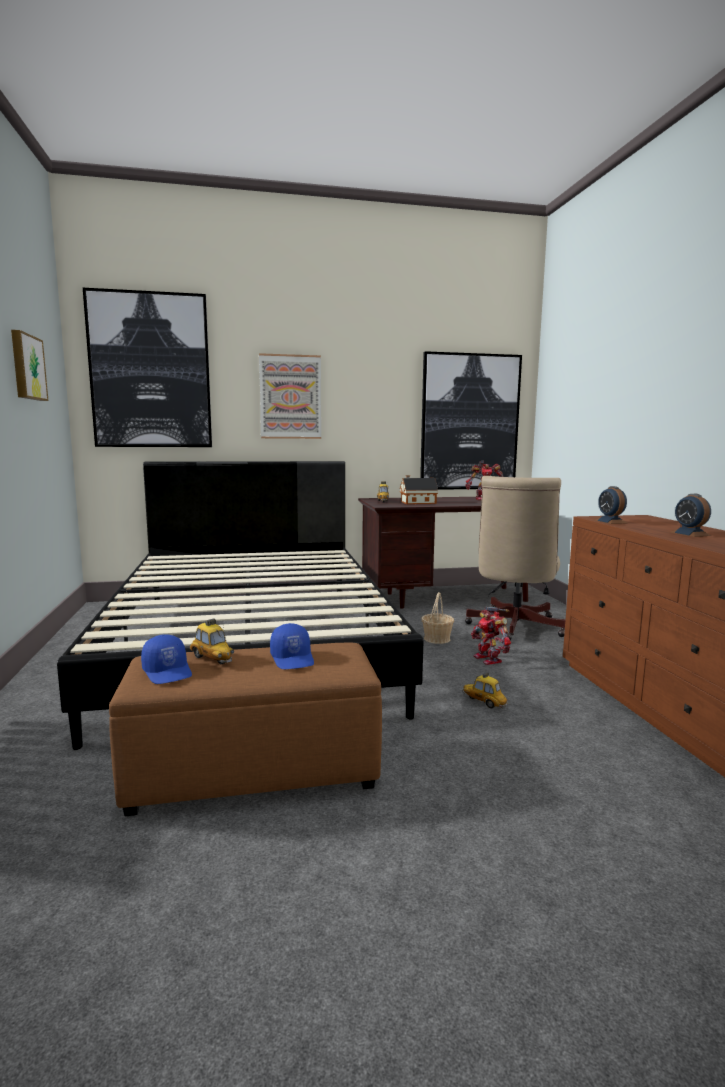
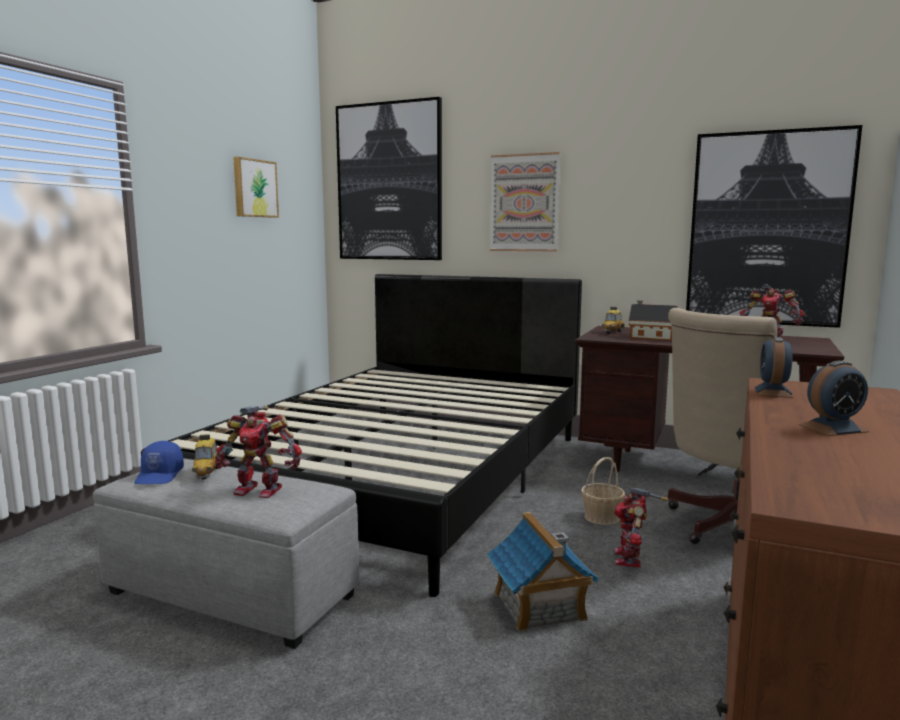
camera: 35 degrees right, 0 degrees up
brown ottoman [109,643,382,817] -> grey ottoman [93,459,359,649]
blue cap [270,623,314,669] -> toy robot [215,406,302,498]
toy car [462,672,508,709] -> toy house [487,512,599,632]
alarm clock [670,494,711,537] -> alarm clock turned 120 degrees counterclockwise [799,361,869,436]

